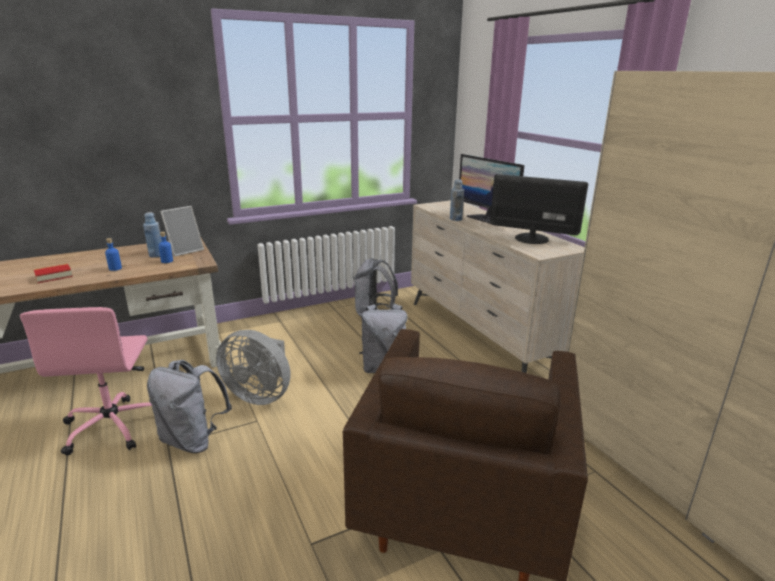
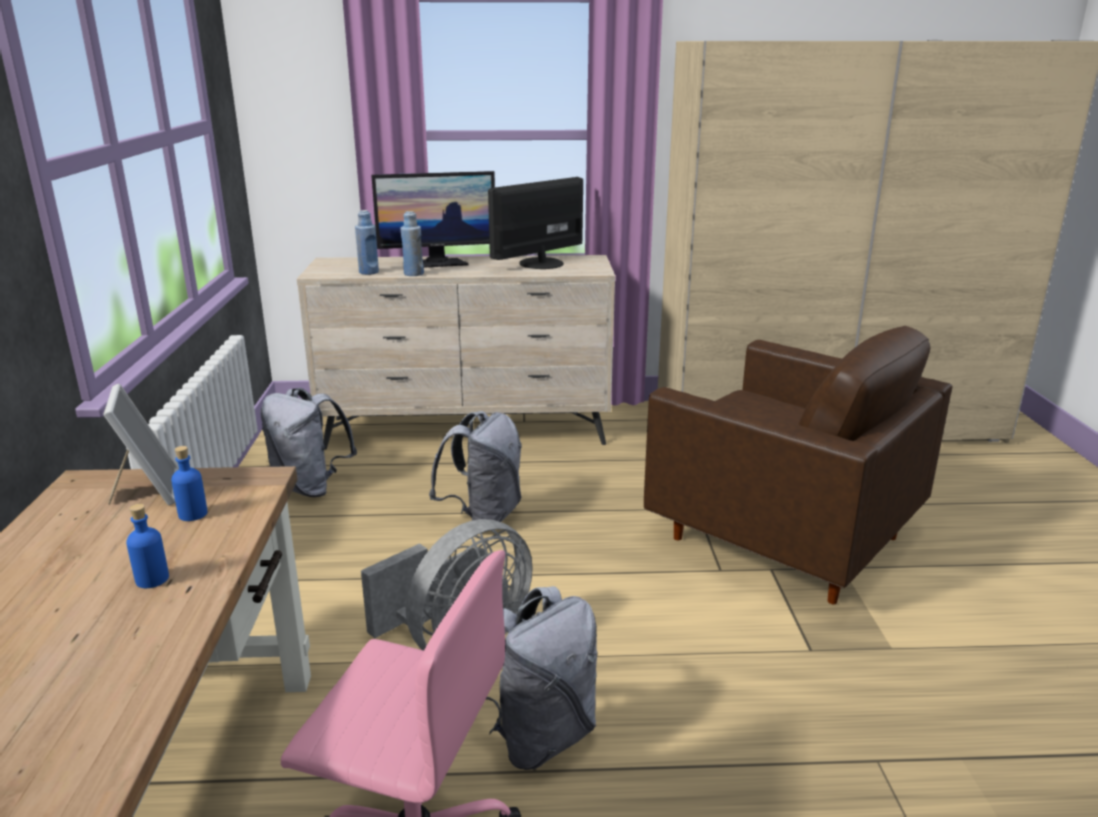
camera: 65 degrees left, 0 degrees up
book [34,264,73,283] -> none
blue bottle [143,212,162,258] -> blue bottle moved to [355,210,379,275]

